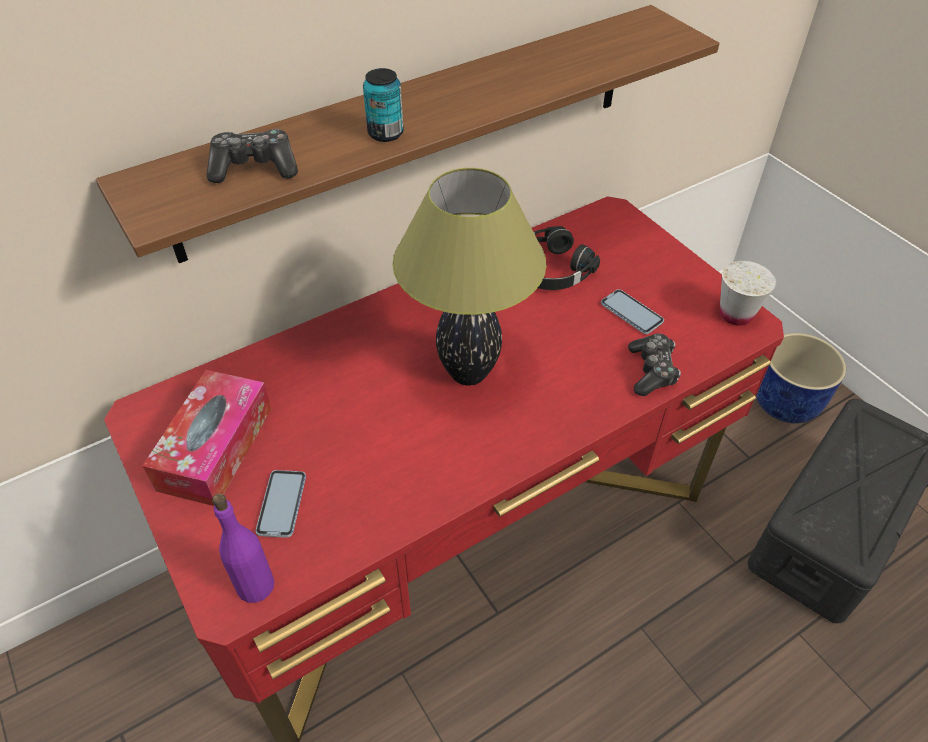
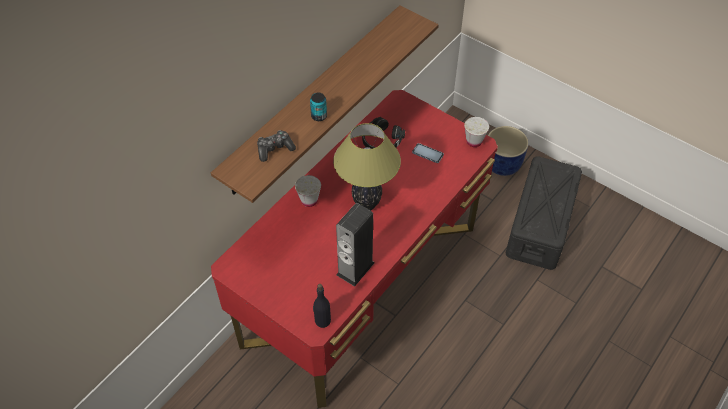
camera: 20 degrees left, 5 degrees up
tissue box [142,370,272,506] -> none
purple bottle [212,493,274,603] -> black bottle [313,284,331,328]
phone [255,470,306,538] -> none
game controller [628,333,681,396] -> none
none -> white cup [295,175,321,207]
none -> speaker [336,203,375,287]

